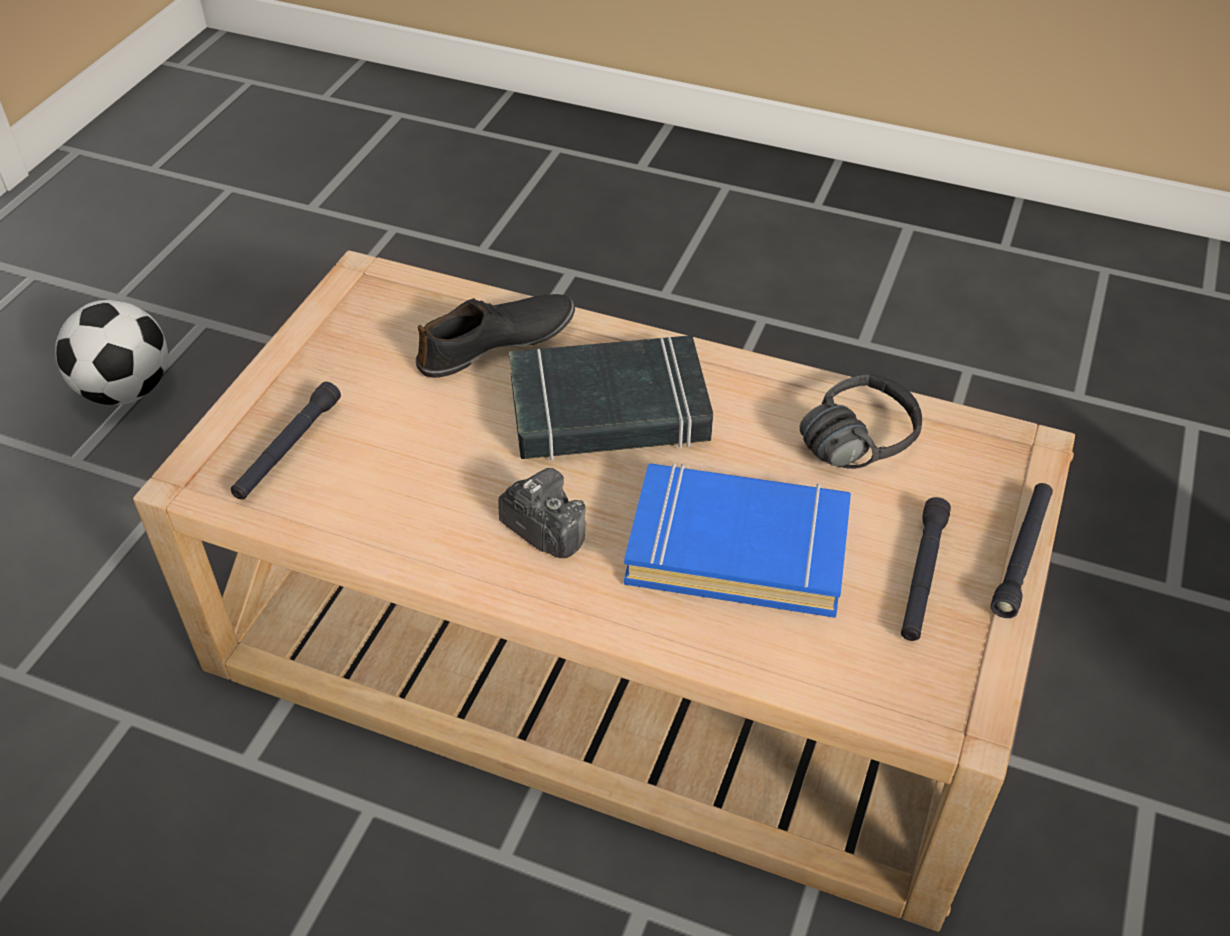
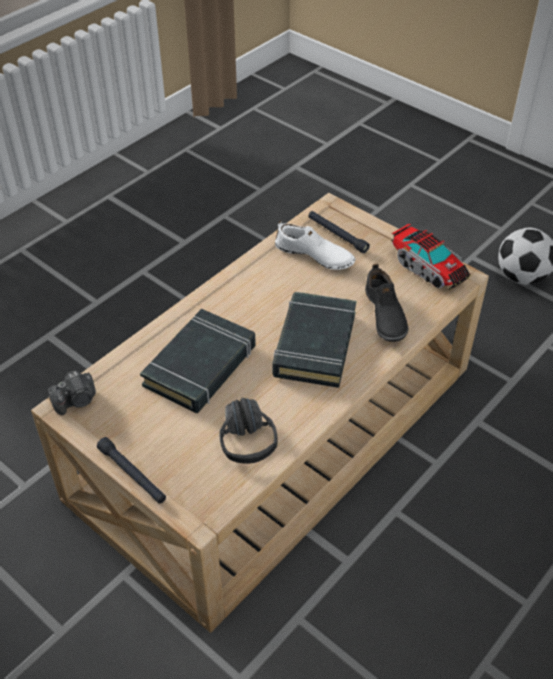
camera: 110 degrees right, 0 degrees up
camera [499,468,586,558] -> camera moved to [48,370,96,415]
blue book [624,463,851,618] -> black book [140,309,256,413]
black flashlight [901,497,951,641] -> none
none -> white shoe [275,220,355,270]
none -> toy truck [391,224,471,290]

